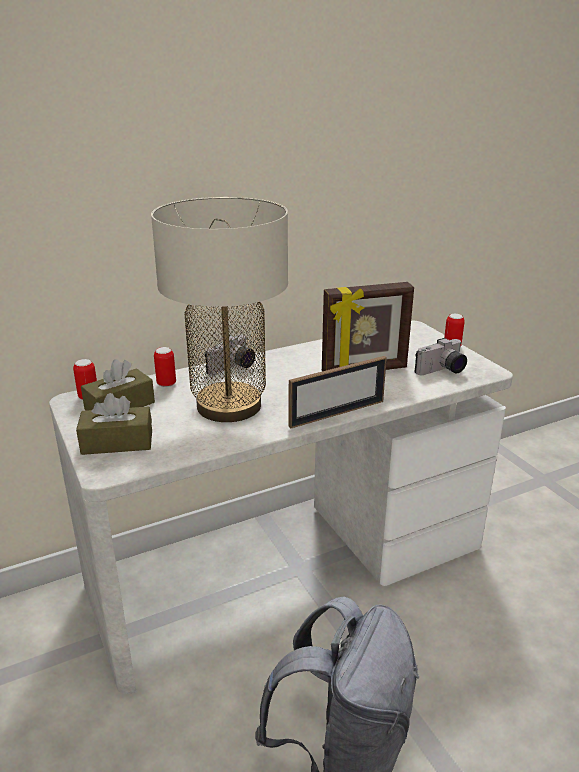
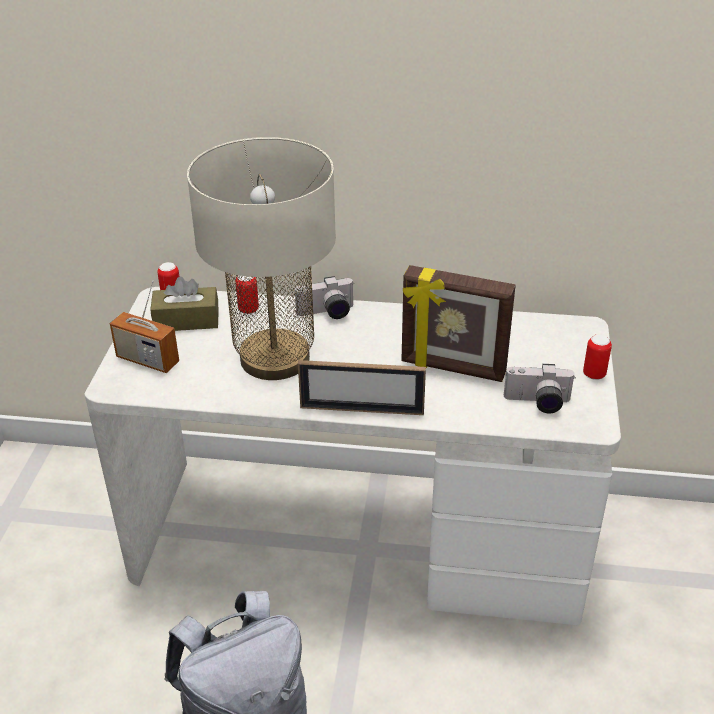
camera: 35 degrees right, 10 degrees up
brown tissue box [76,393,152,455] -> radio [110,281,179,373]

